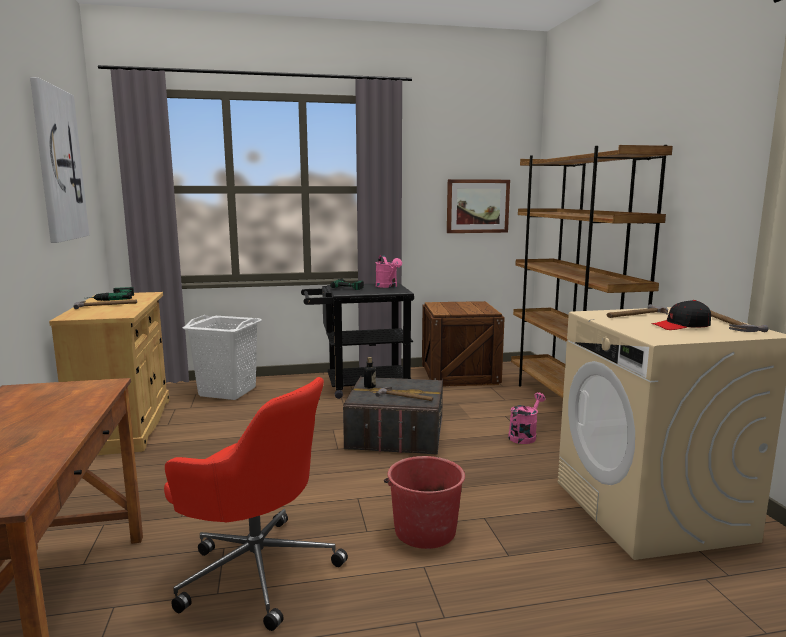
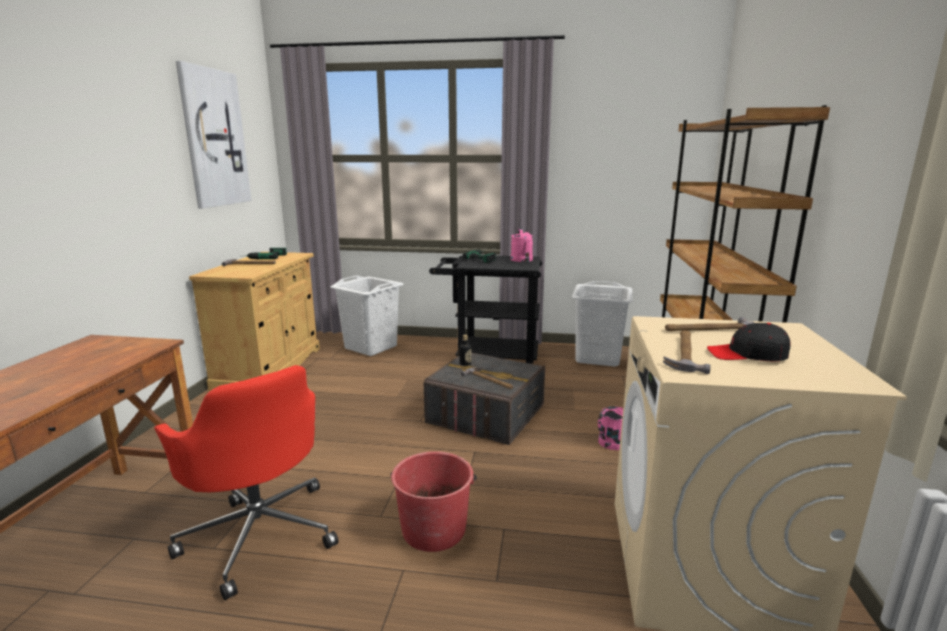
camera: 20 degrees right, 5 degrees up
crate [422,301,505,386] -> white laundry basket [572,281,633,366]
picture [447,179,510,233] -> none
hammer [710,310,768,332] -> hammer moved to [663,330,711,374]

